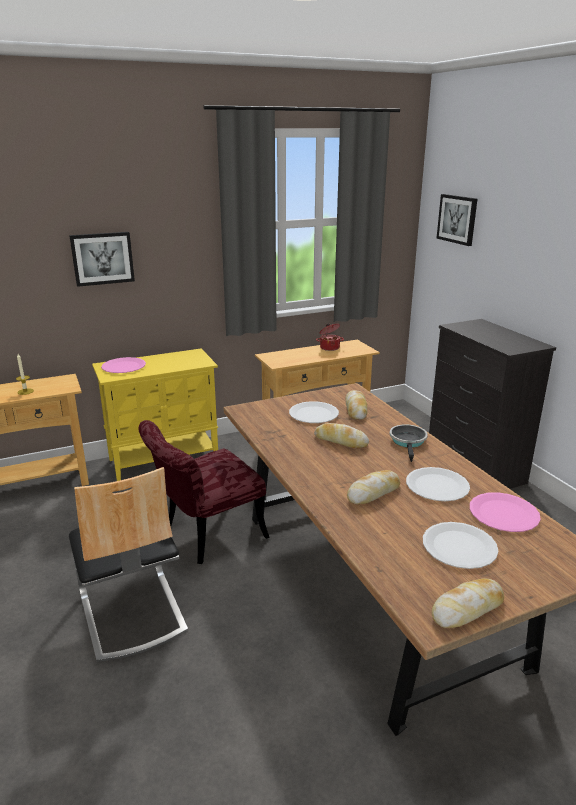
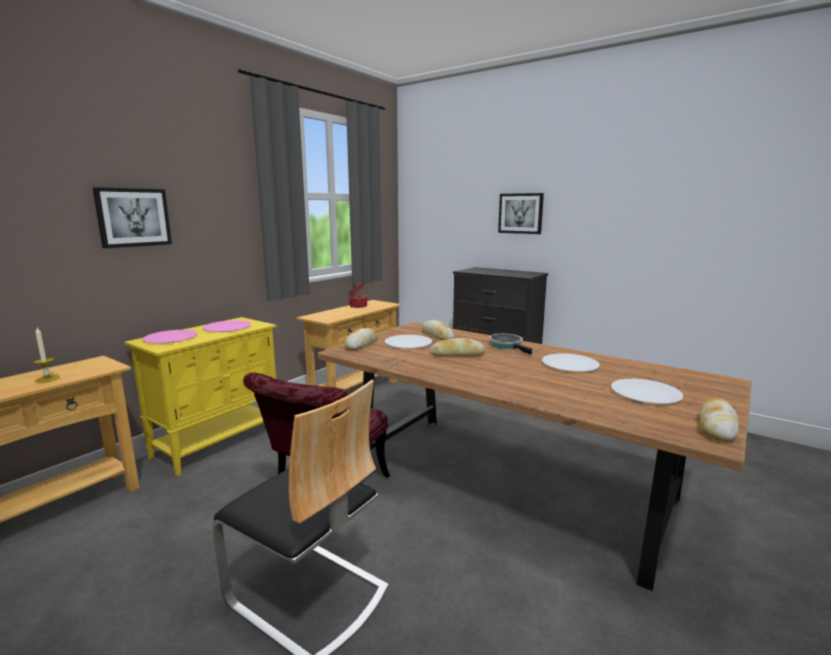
camera: 30 degrees left, 10 degrees down
bread [347,470,400,505] -> bread moved to [345,328,377,350]
picture [437,194,477,246] -> picture moved to [498,193,544,234]
pink plate [470,492,541,532] -> pink plate moved to [203,320,251,332]

